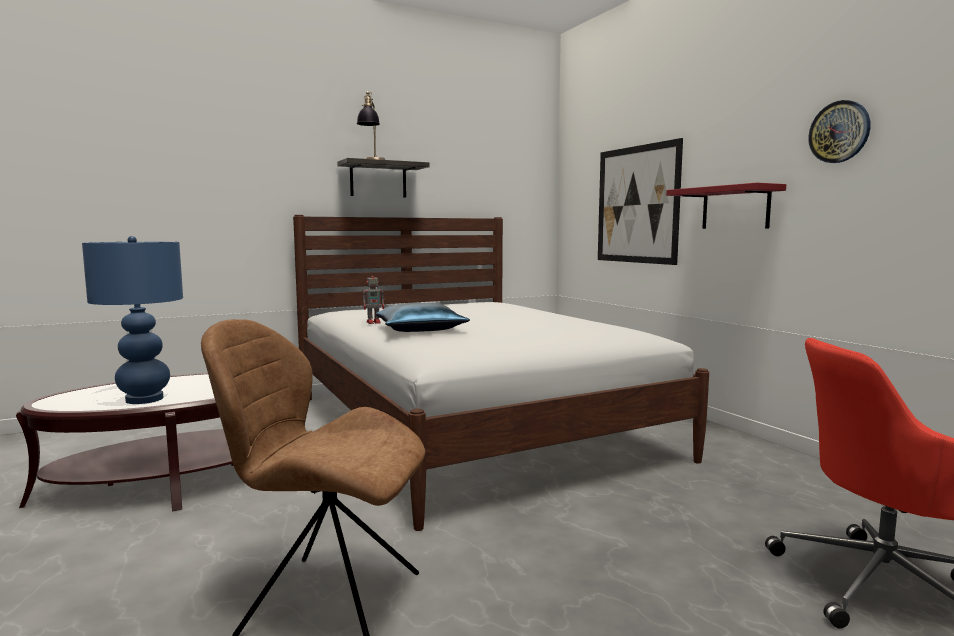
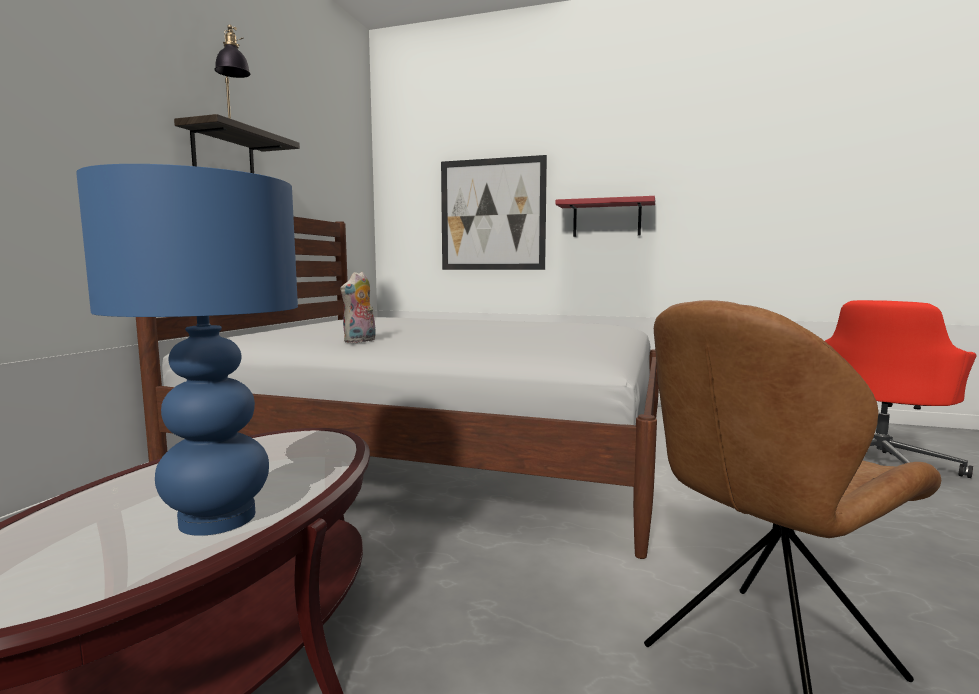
camera: 45 degrees left, 0 degrees up
toy robot [362,271,384,324] -> plush toy [340,272,376,343]
blue pillow [376,303,470,332] -> none
wall clock [808,100,870,163] -> none

